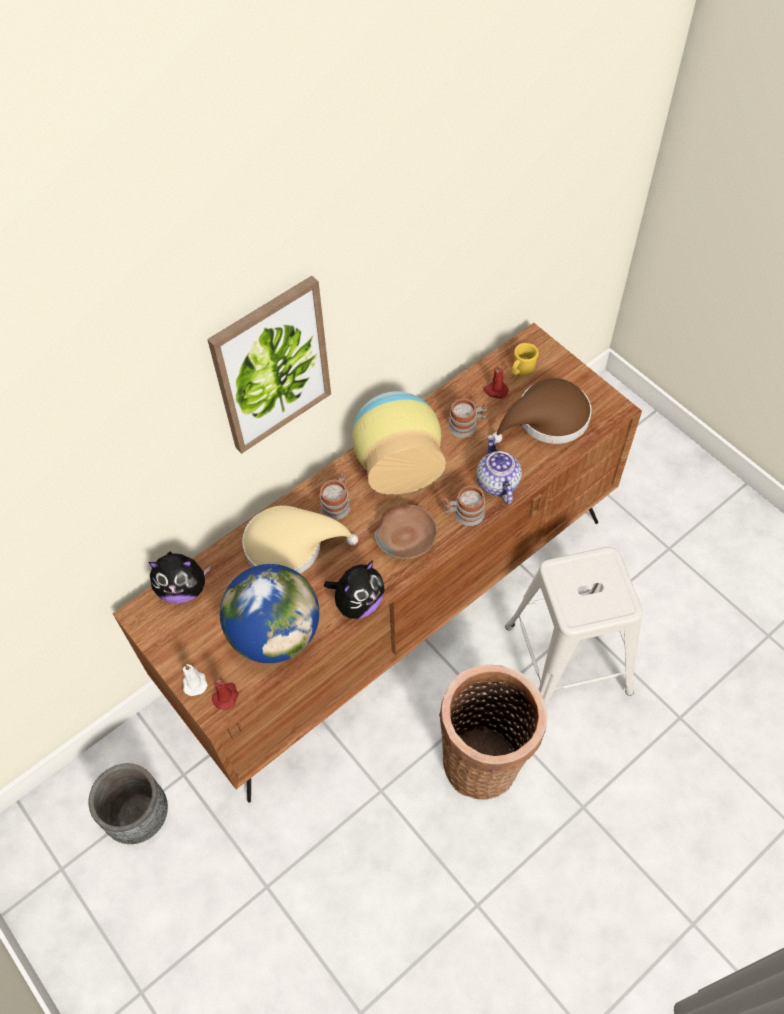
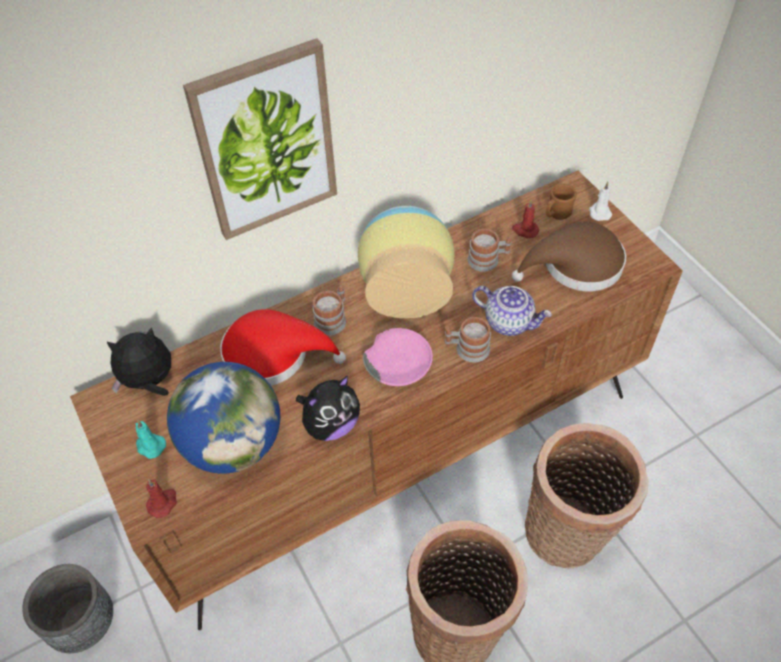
camera: 10 degrees right, 5 degrees down
plush toy [148,551,211,603] -> plush toy turned 150 degrees clockwise [106,327,171,396]
white candle [183,664,208,696] -> white candle moved to [589,182,612,221]
beige hat [242,505,358,574] -> red hat [220,309,346,386]
brown bowl [374,504,437,559] -> pink bowl [363,328,433,386]
teapot [477,435,522,504] -> teapot turned 120 degrees clockwise [472,286,552,336]
white stool [505,547,643,705] -> basket [525,423,649,568]
yellow mug [512,343,539,376] -> brown mug [546,184,577,220]
none -> turquoise candle [136,420,166,459]

